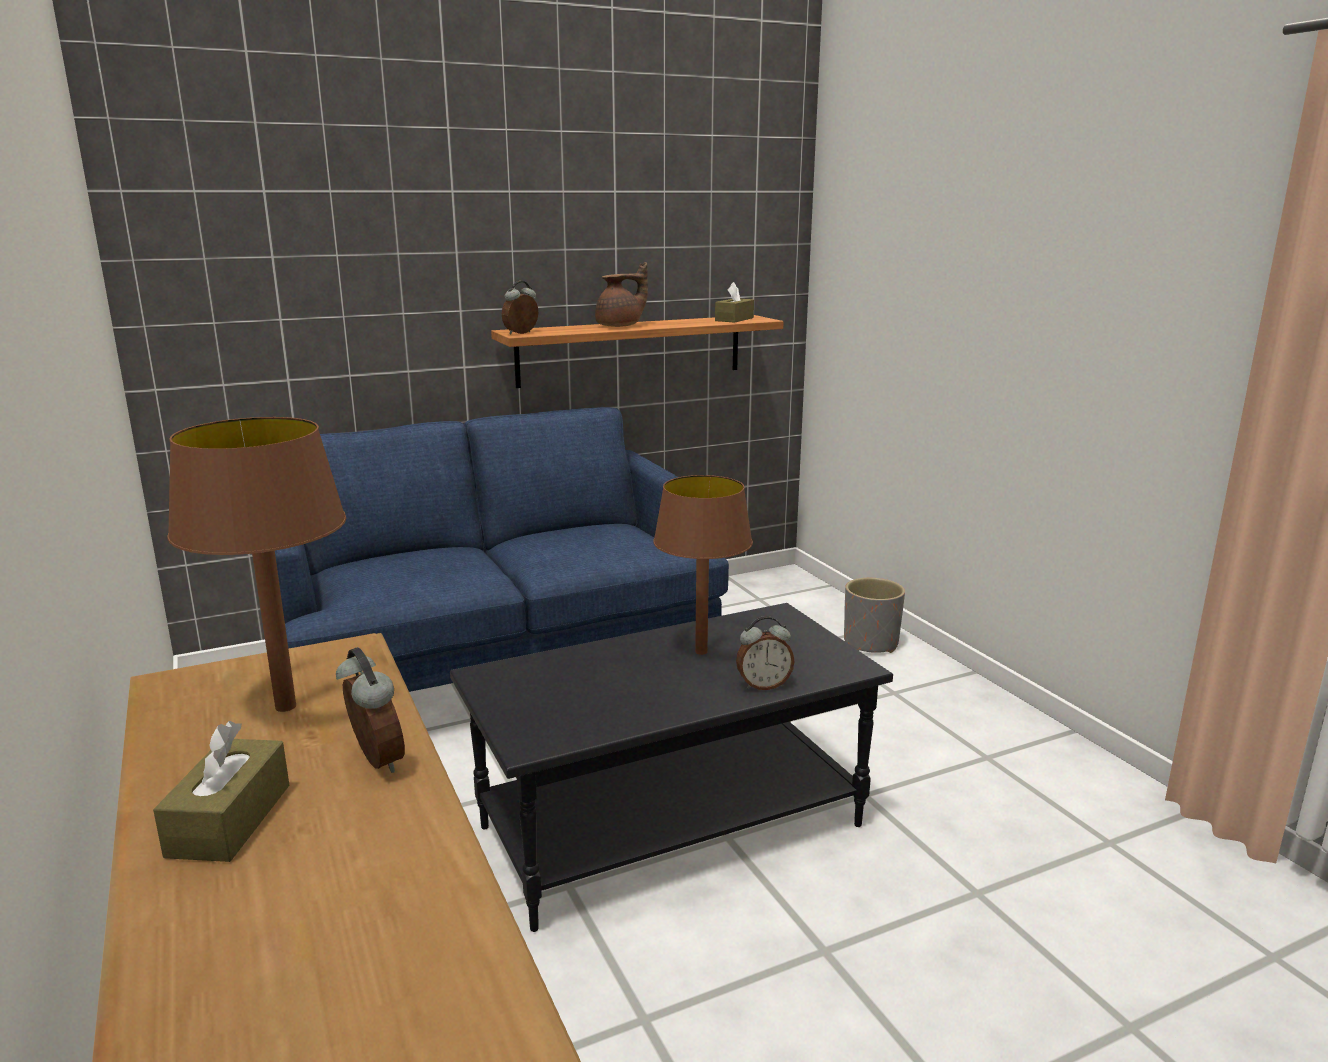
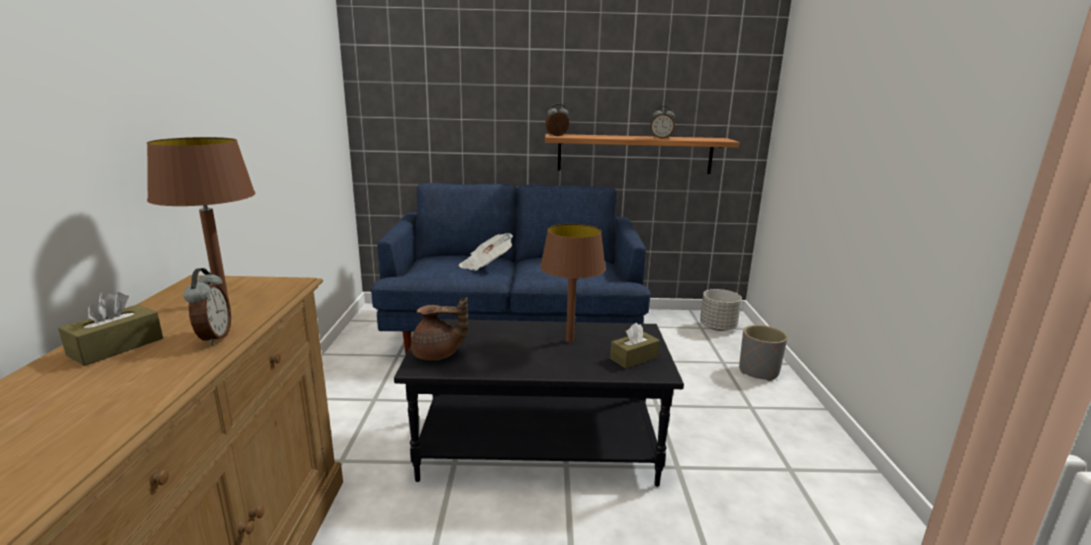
camera: 25 degrees right, 0 degrees up
brown teapot [595,262,648,327] -> brown teapot moved to [411,297,468,360]
brown tissue box [715,282,754,323] -> brown tissue box moved to [610,323,660,368]
alarm clock [736,616,795,690] -> alarm clock moved to [651,106,675,139]
none -> newspaper [459,233,513,271]
none -> grey planter [700,289,742,331]

